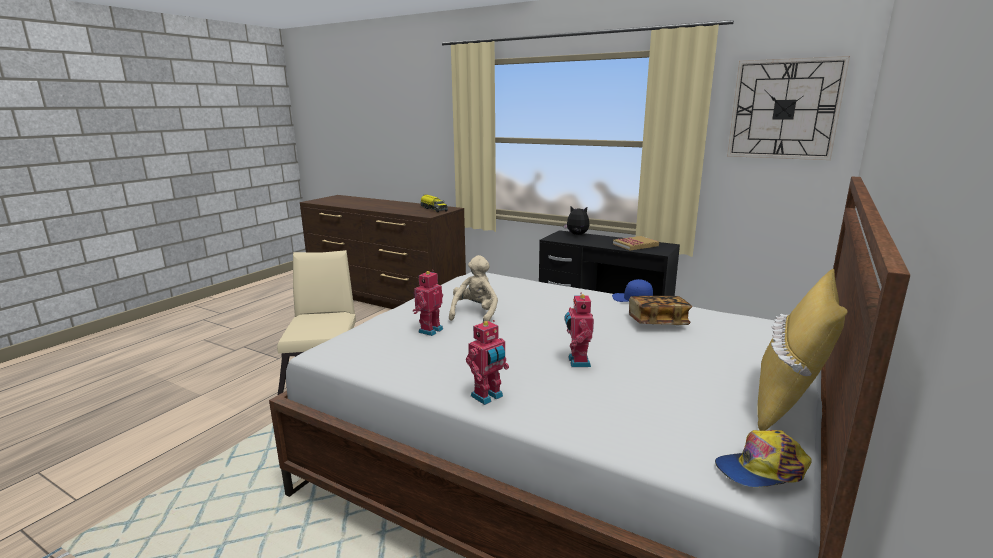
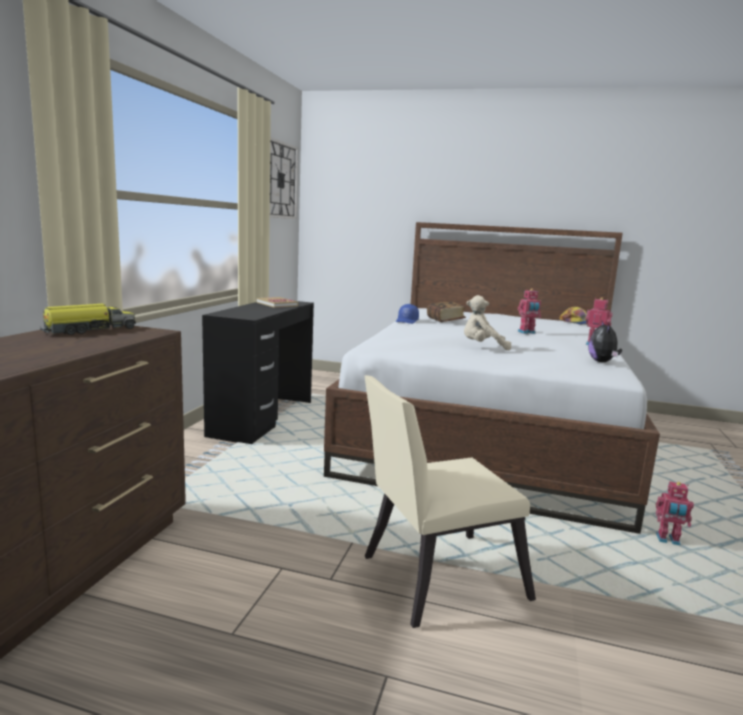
camera: 105 degrees left, 5 degrees down
toy robot [413,270,443,336] -> toy robot moved to [656,482,694,545]
plush toy [564,206,589,235] -> plush toy moved to [588,321,622,362]
yellow pillow [757,269,848,431] -> none

